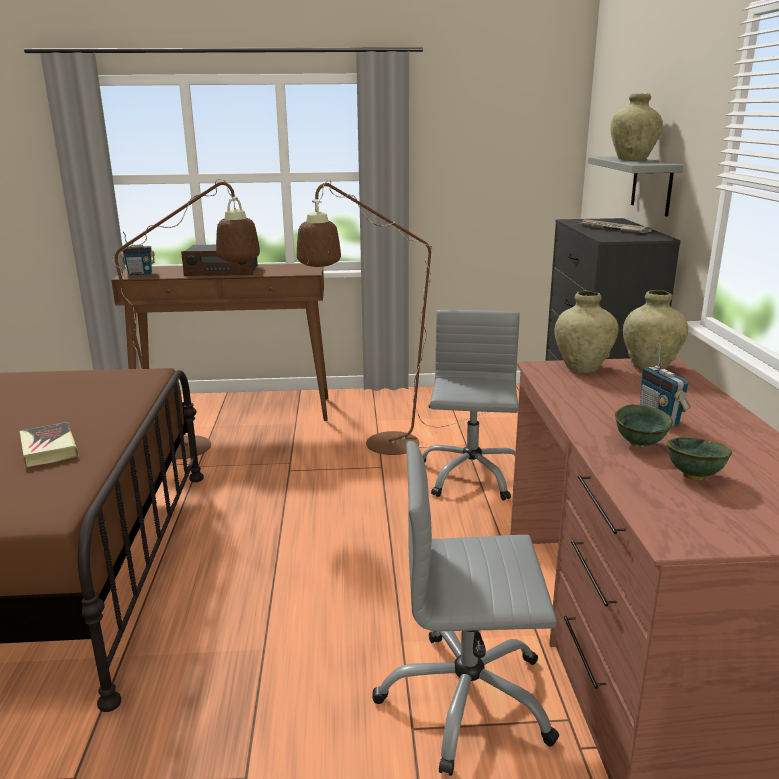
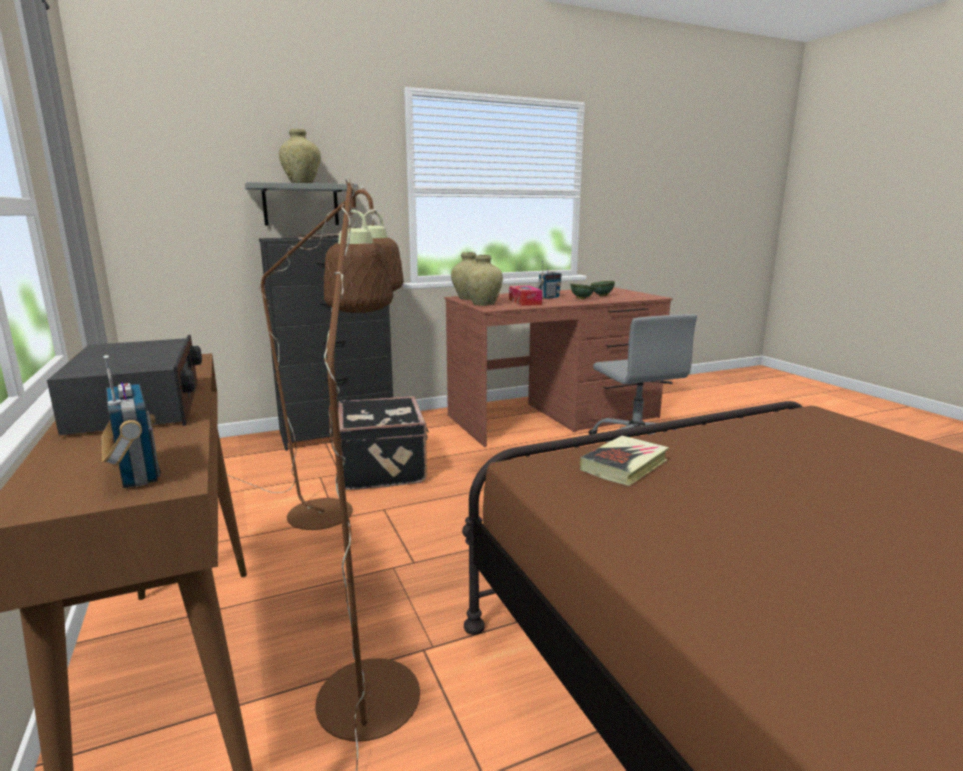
camera: 110 degrees left, 5 degrees down
book [20,422,79,467] -> book moved to [580,436,669,486]
grey office chair [422,310,520,501] -> black suitcase [338,396,429,490]
none -> tissue box [509,286,542,306]

